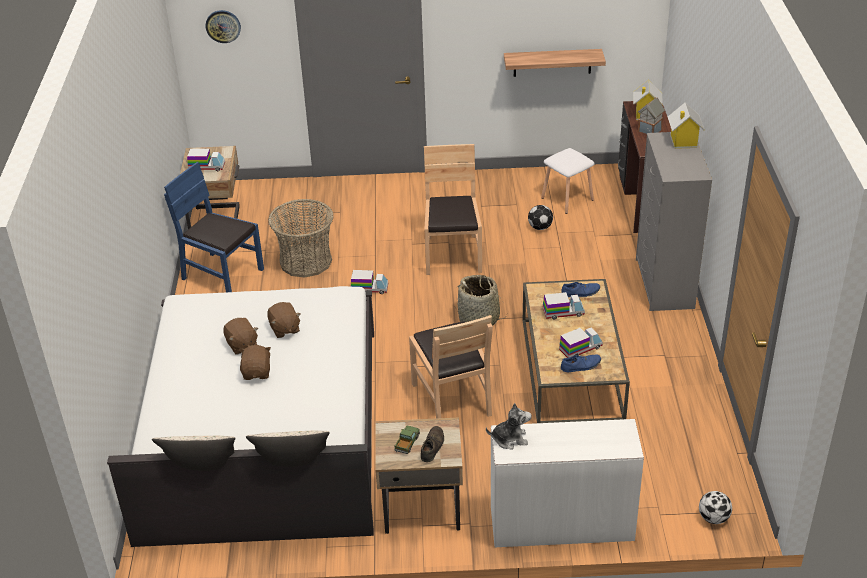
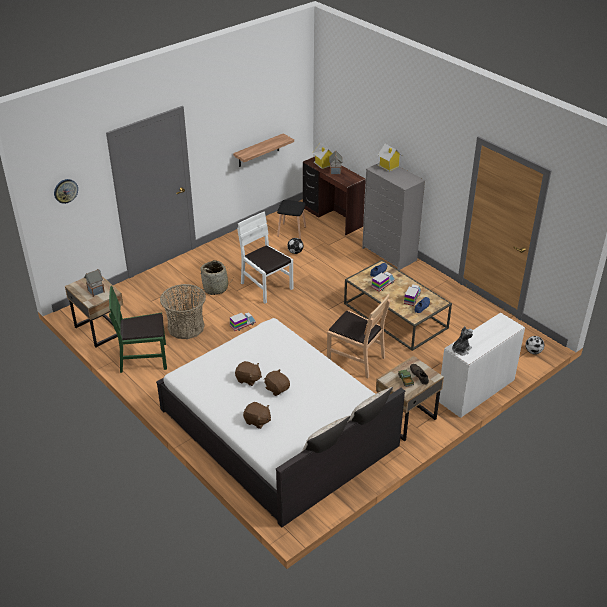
camera: 40 degrees left, 0 degrees up
blue chair [164,162,264,292] -> green chair [109,286,167,373]
toy truck [187,149,225,171] -> toy house [84,269,105,297]
brown plush toy [267,302,301,338] -> brown plush toy moved to [243,402,271,429]
brown chair [424,144,482,275] -> white chair [237,211,293,304]
basket [455,275,507,326] -> basket moved to [199,260,230,295]
white stool [541,148,595,214] -> black stool [277,200,306,240]

